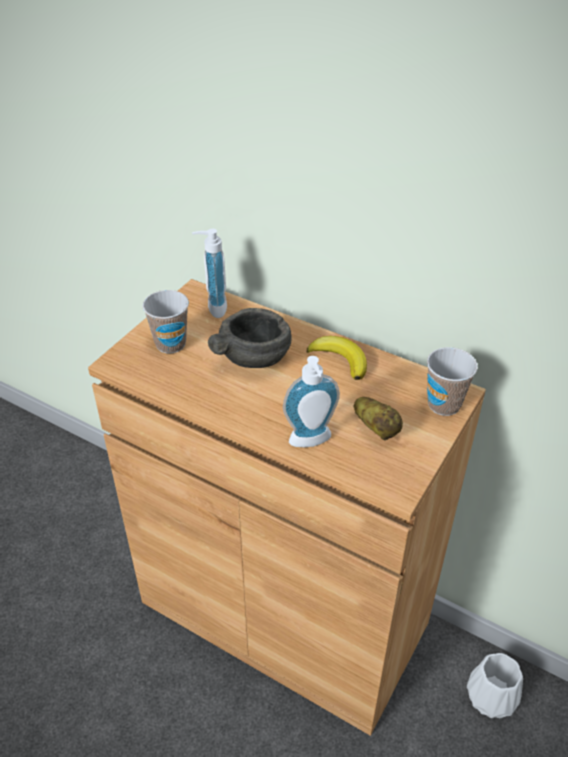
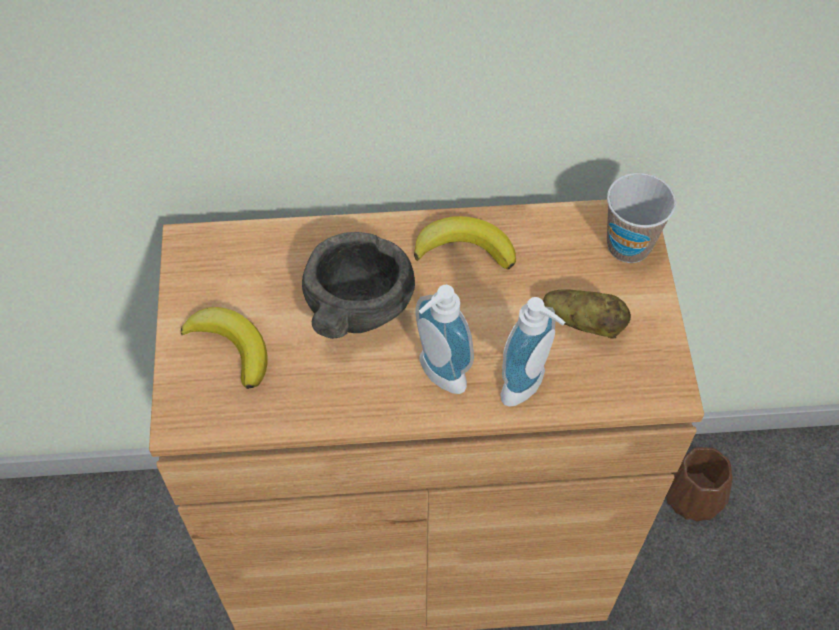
camera: 35 degrees left, 15 degrees up
cup [142,290,189,353] -> banana [181,307,268,389]
soap dispenser [192,229,227,318] -> soap dispenser moved to [415,285,474,394]
white vase [467,653,523,718] -> brown vase [666,447,732,522]

